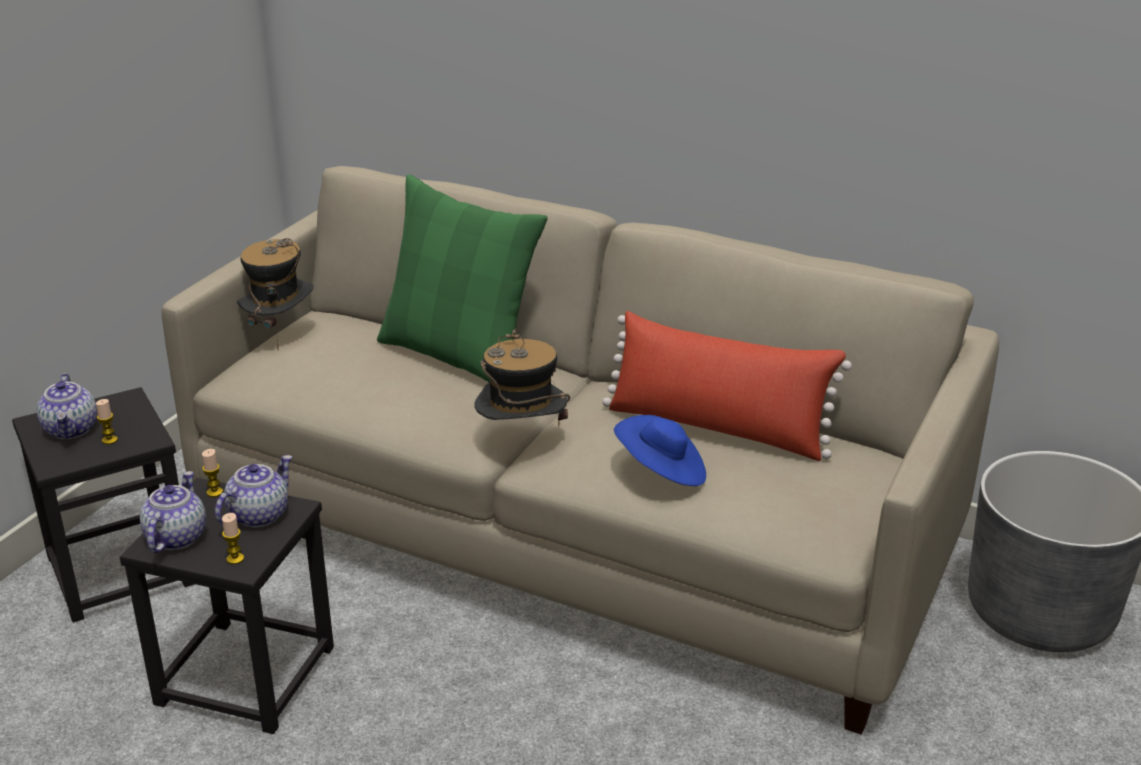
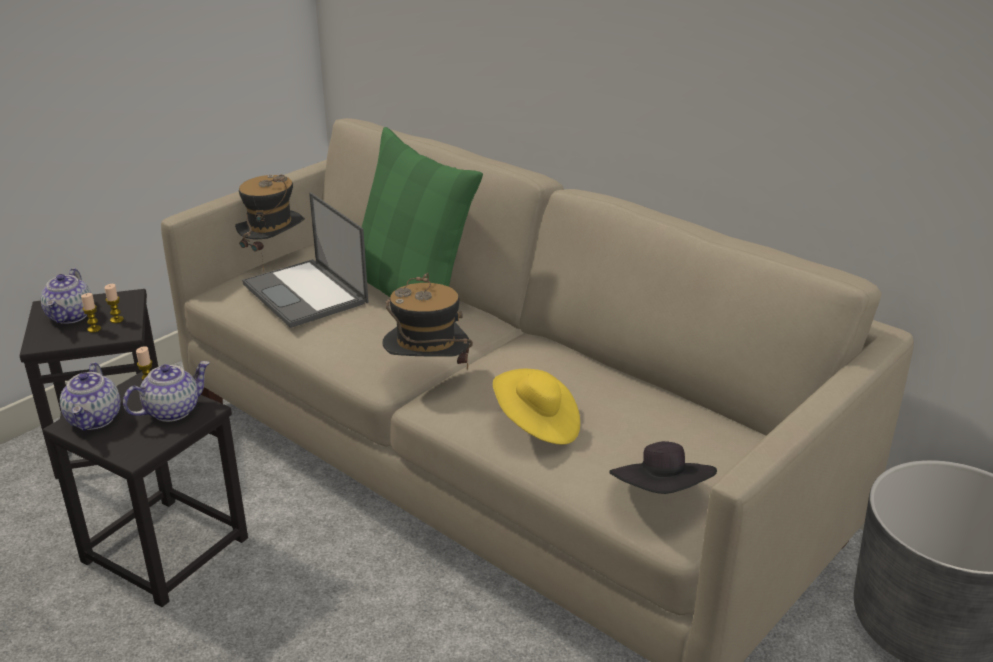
camera: 15 degrees right, 0 degrees up
teapot [140,471,206,553] -> teapot turned 150 degrees clockwise [60,363,121,431]
candle [222,513,244,564] -> candle moved to [104,284,124,323]
red pillow [602,311,852,461] -> none
blue hat [614,415,706,486] -> yellow hat [493,369,580,445]
none -> laptop [242,192,368,328]
none -> black hat [609,441,717,494]

